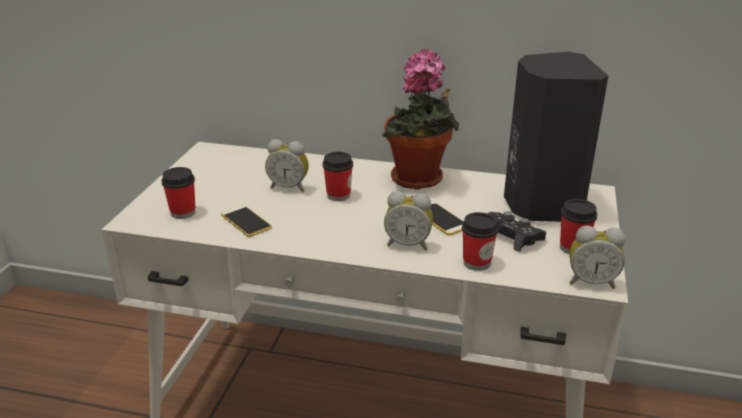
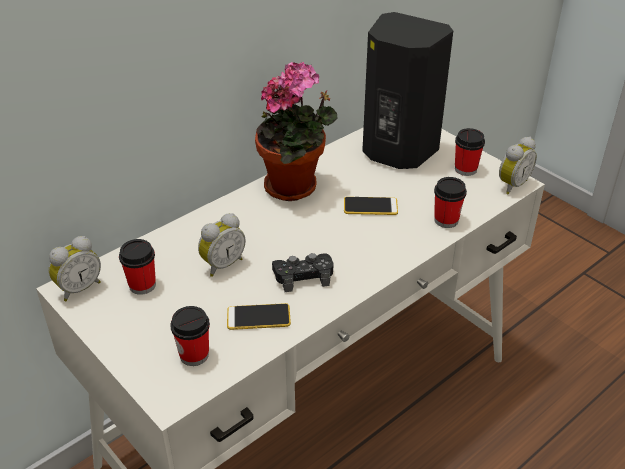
camera: 55 degrees left, 10 degrees up
cup [322,152,353,201] -> cup moved to [119,239,156,295]
alarm clock [384,191,433,250] -> alarm clock moved to [49,236,101,302]
black game controller [488,211,546,252] -> black game controller moved to [272,253,333,292]

